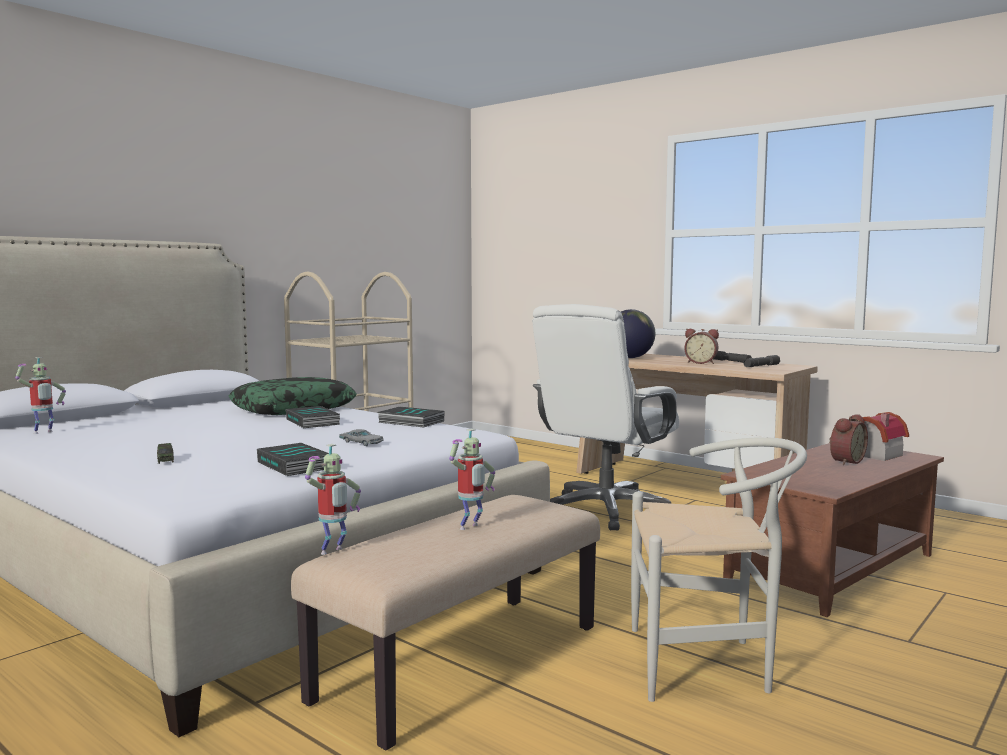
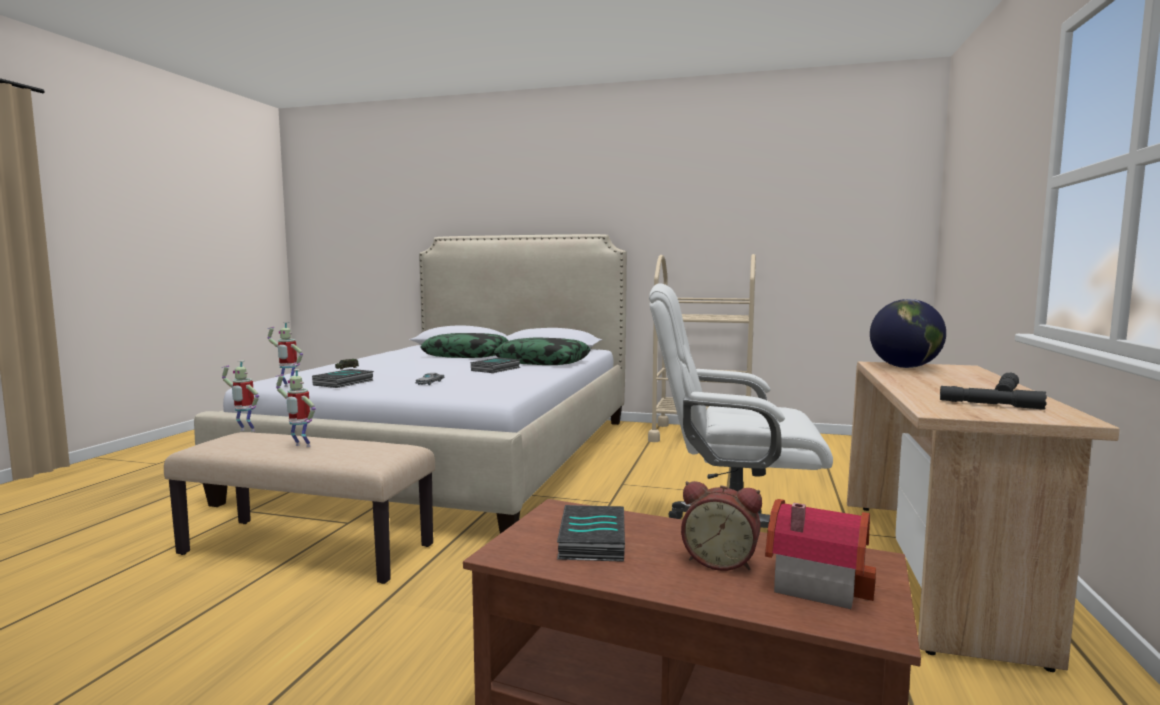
camera: 65 degrees right, 0 degrees up
toy robot [15,357,66,434] -> toy robot moved to [267,322,303,387]
book [378,407,444,427] -> book moved to [557,505,625,562]
white chair [631,437,807,702] -> none
alarm clock [685,329,719,364] -> none
none -> pillow [421,333,509,358]

